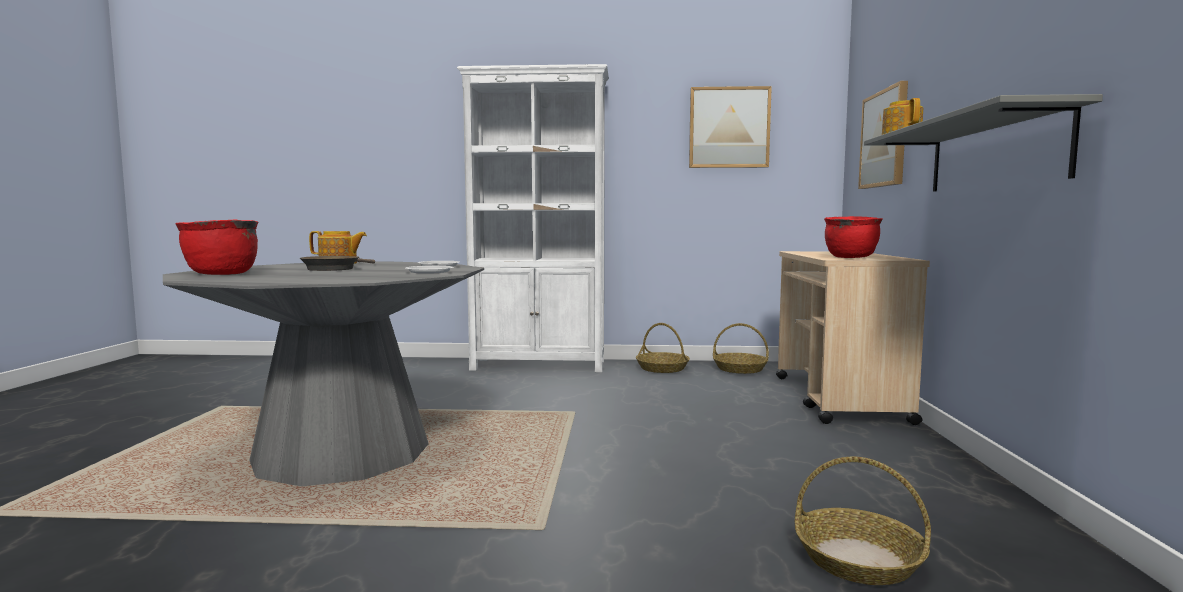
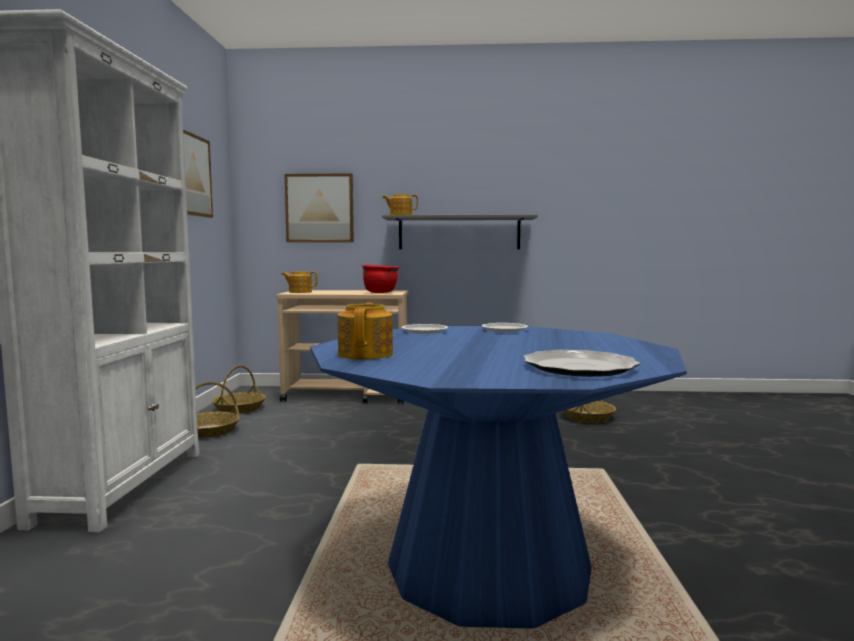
camera: 90 degrees left, 0 degrees up
grey dining table [163,261,484,486] -> blue dining table [310,326,687,629]
red cooking pot [175,220,258,275] -> plate [523,350,640,377]
brown frying pan [300,256,375,271] -> none
none -> teapot [281,271,318,293]

